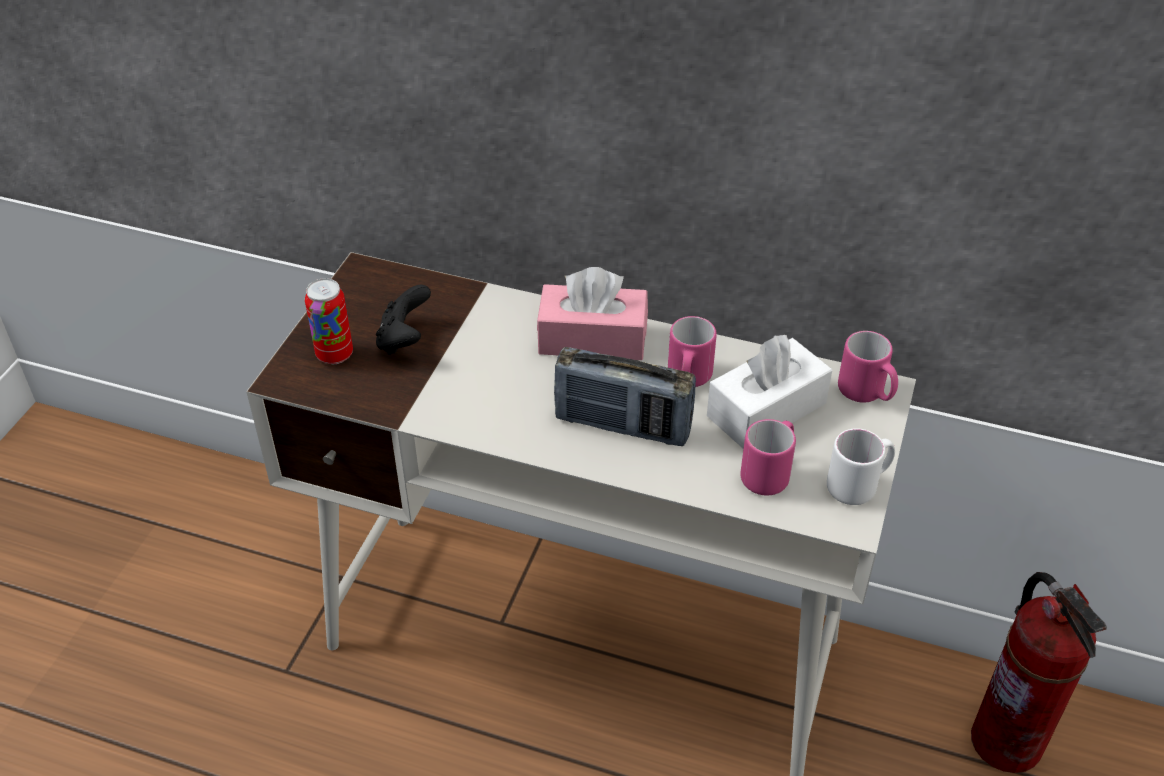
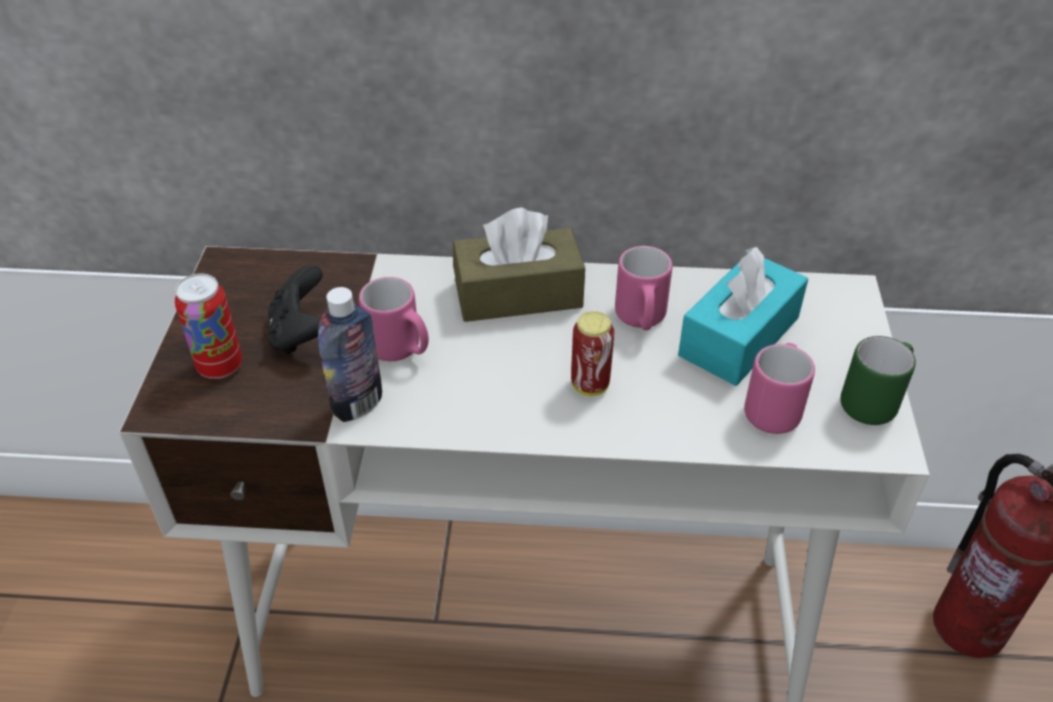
camera: 15 degrees left, 0 degrees up
pink tissue box [537,267,648,360] -> brown tissue box [453,207,585,322]
radio [554,347,696,446] -> can [571,311,614,396]
white tissue box [707,334,832,449] -> turquoise tissue box [678,247,808,386]
white mug [827,428,895,505] -> green mug [840,336,916,425]
pink mug [838,331,898,402] -> pink mug moved to [359,277,429,361]
none -> bottle [318,287,382,422]

